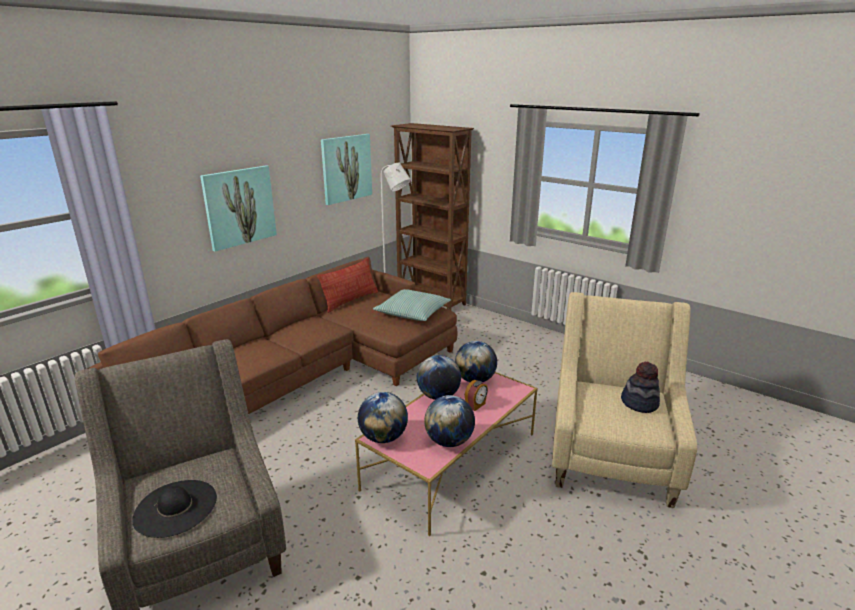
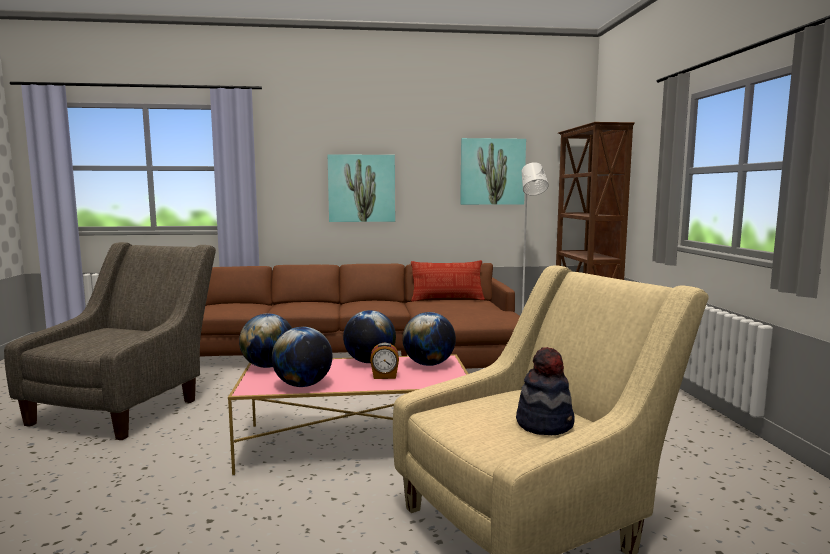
camera: 45 degrees right, 15 degrees down
black hat [132,480,217,538] -> none
pillow [373,289,451,321] -> none

